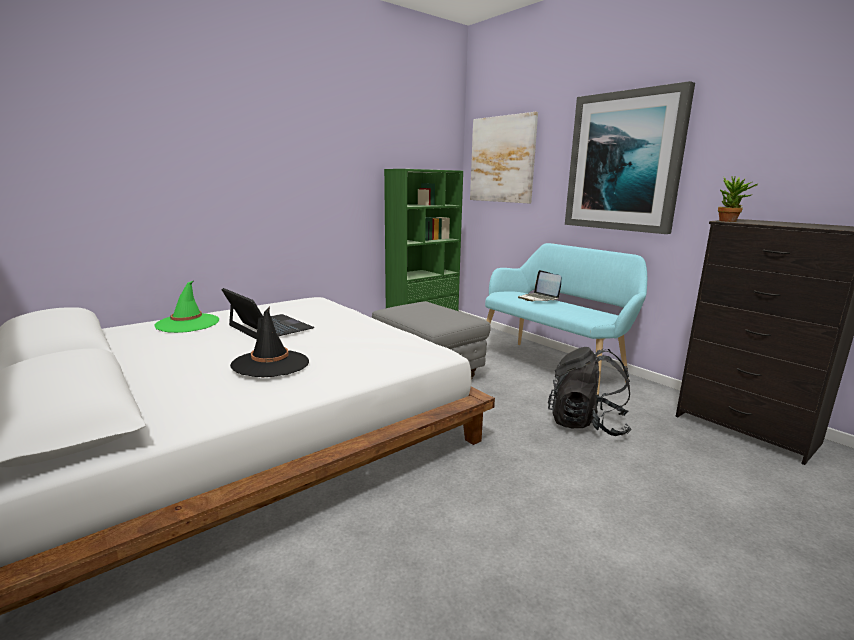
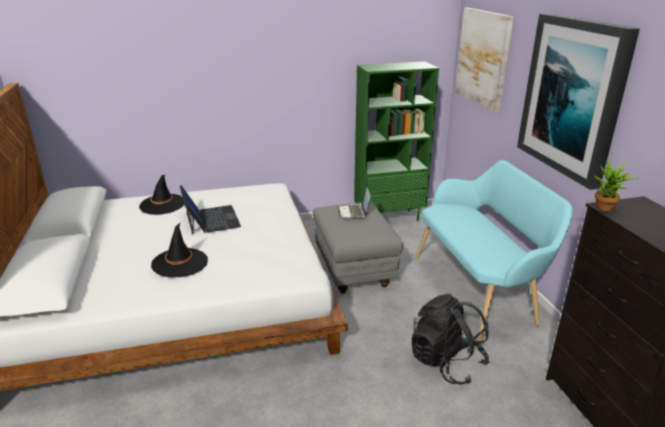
camera: 25 degrees right, 10 degrees up
green hat [154,281,219,333] -> black hat [139,175,184,215]
laptop [518,270,561,301] -> laptop moved to [338,184,371,219]

